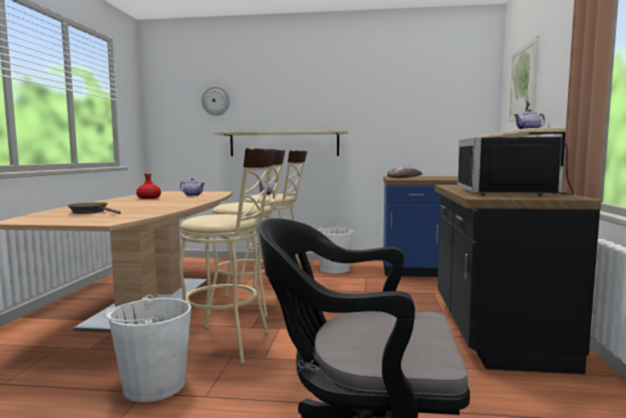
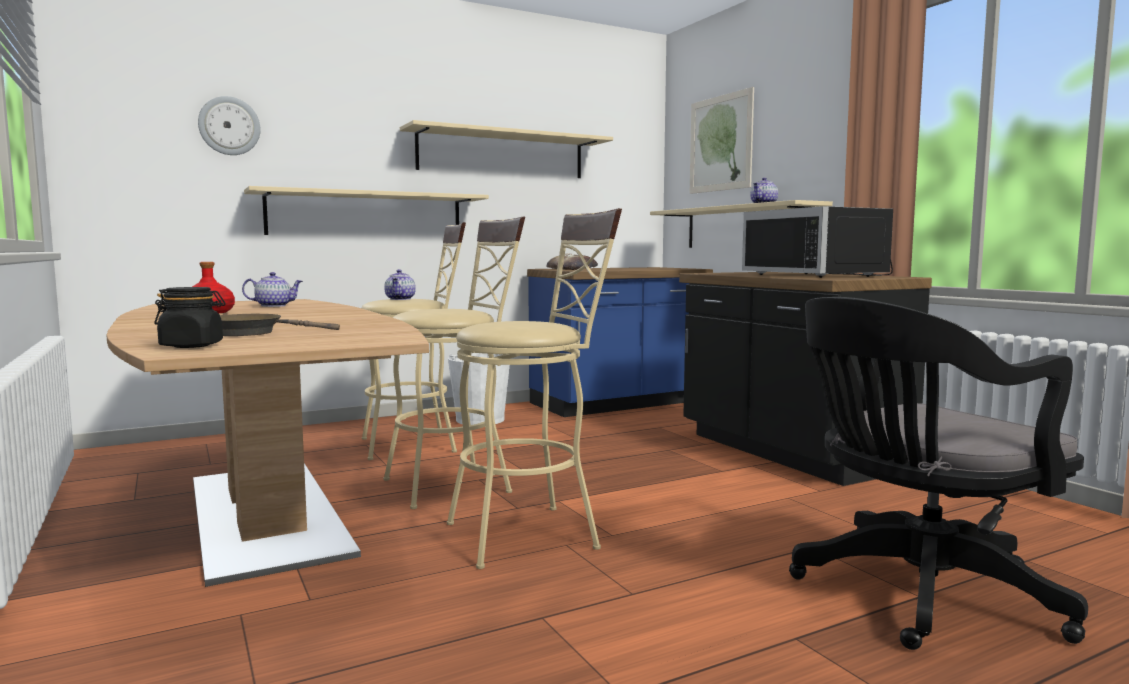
camera: 35 degrees left, 0 degrees up
white bucket [104,295,191,402] -> none
none -> black jar [154,287,225,348]
none -> beige shelf [400,120,613,178]

